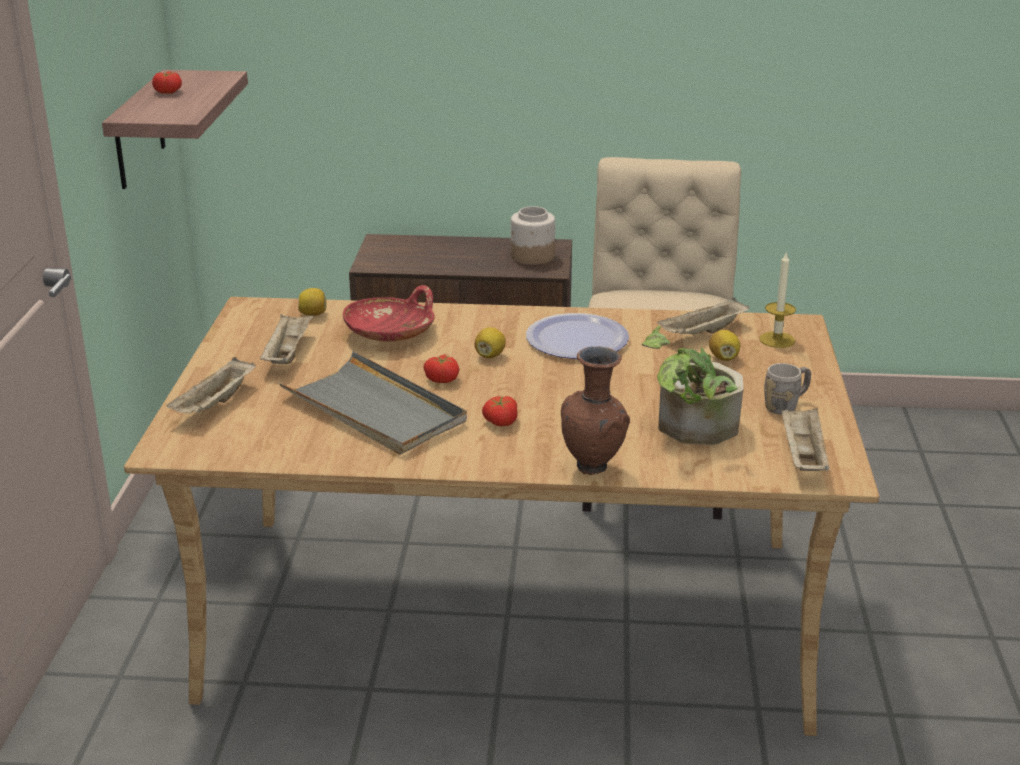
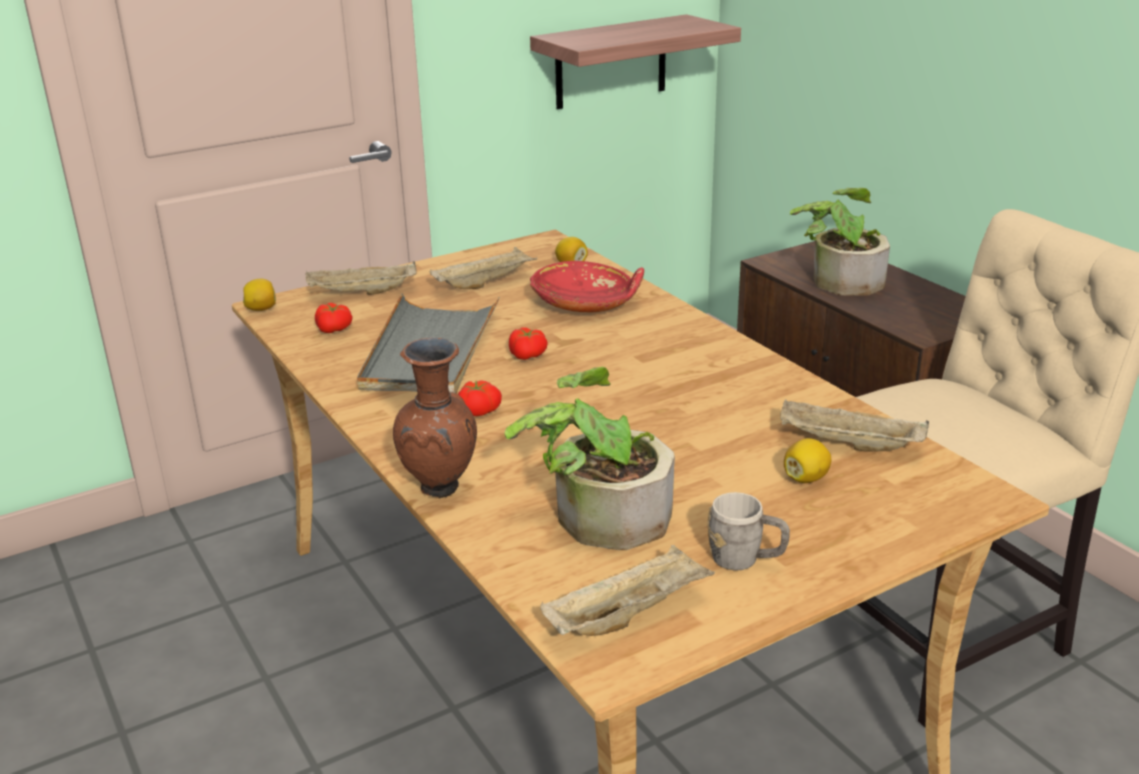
camera: 55 degrees right, 0 degrees up
tomato [152,71,182,94] -> tomato moved to [315,303,352,333]
lemon [475,327,506,358] -> lemon moved to [243,279,276,311]
jar [511,206,555,265] -> none
plate [526,313,629,359] -> none
candle [759,251,796,348] -> none
none -> potted plant [790,188,890,296]

